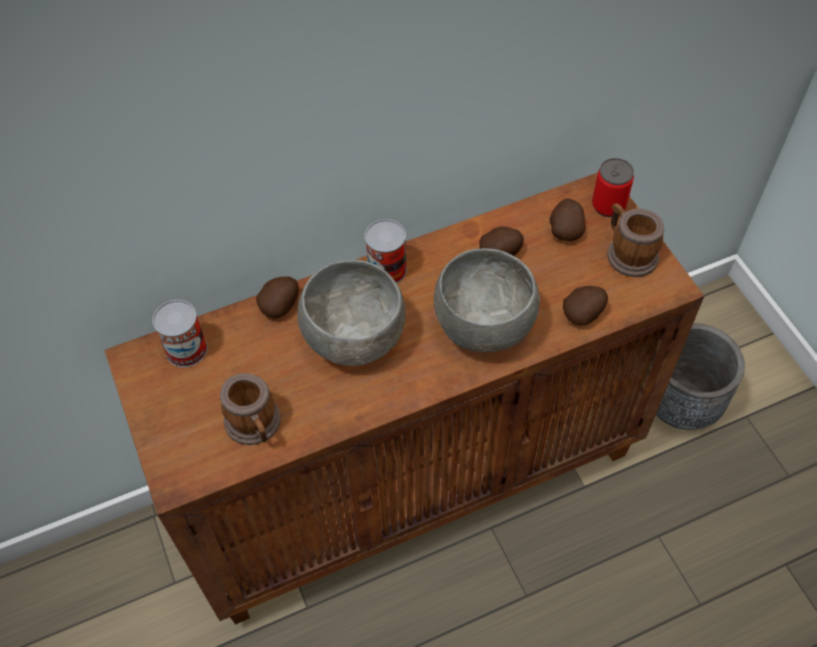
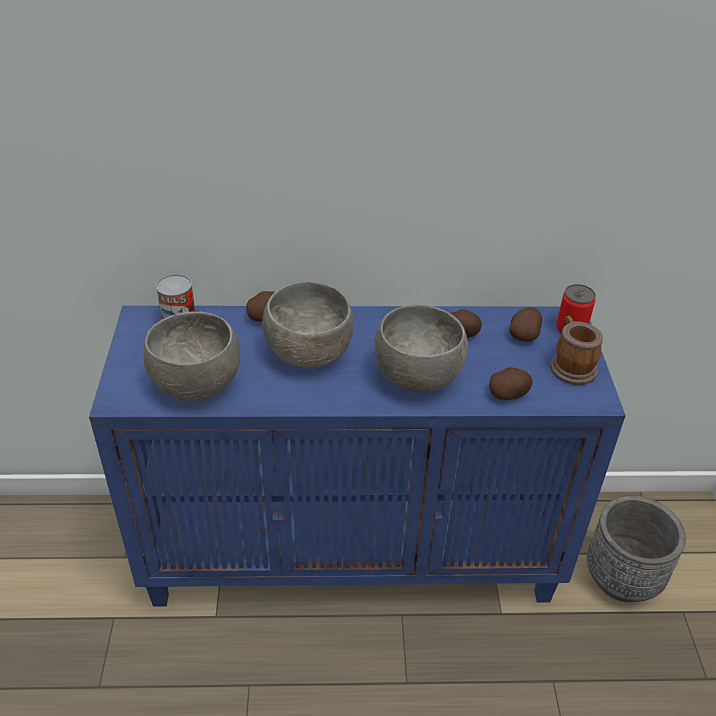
camera: 20 degrees right, 15 degrees down
brown cabinet [104,173,704,624] -> blue cabinet [89,306,626,607]
mug [220,373,281,445] -> grey bowl [143,311,240,401]
can [365,219,407,283] -> none

